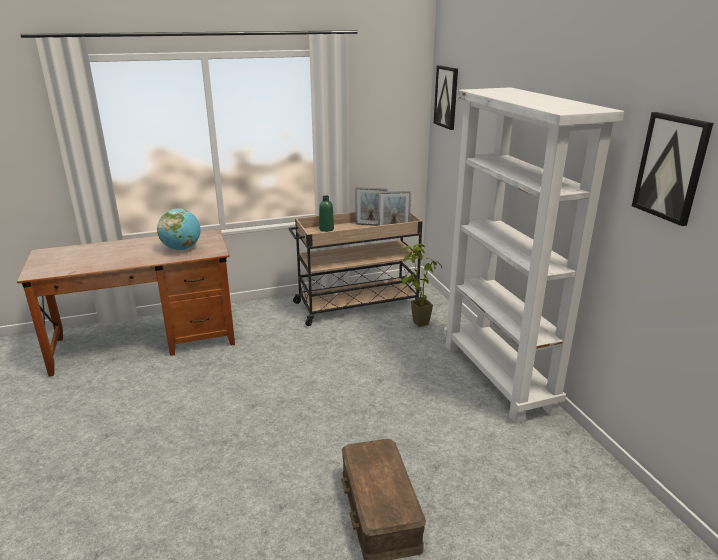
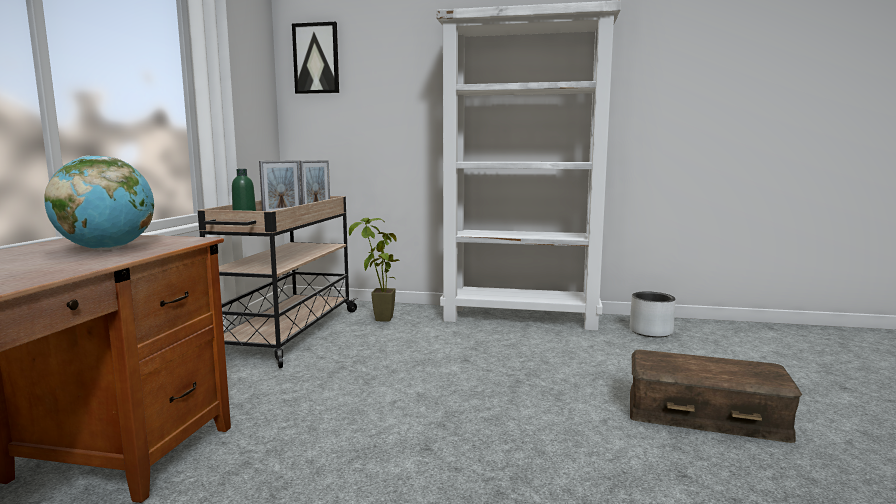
camera: 60 degrees left, 15 degrees down
picture [632,112,713,226] -> none
none -> grey planter [630,291,676,338]

